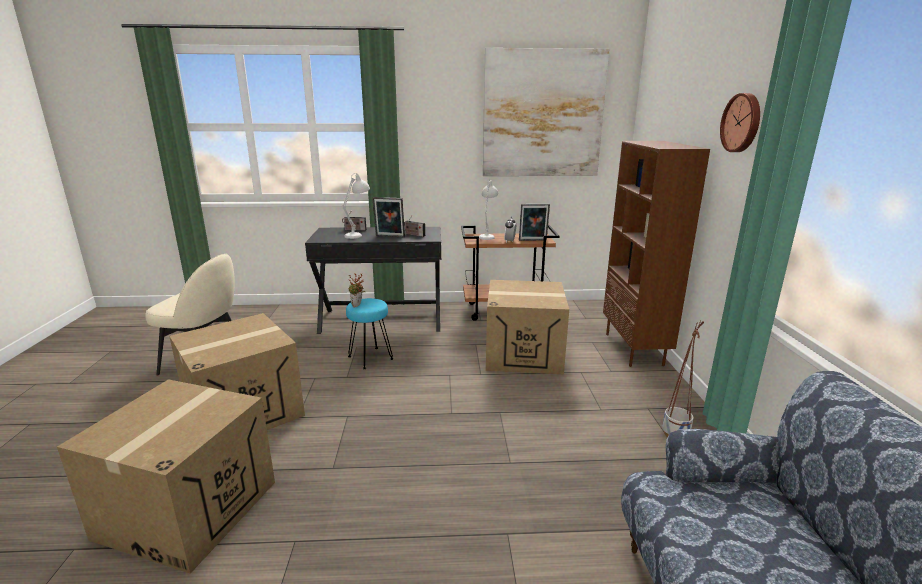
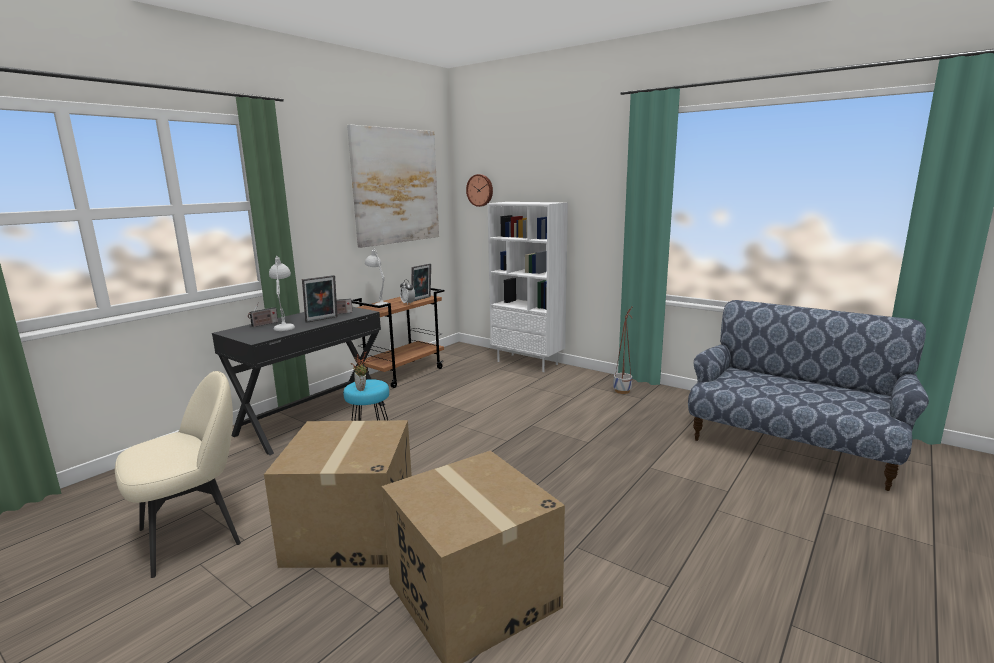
camera: 50 degrees left, 5 degrees down
cardboard box [486,280,569,374] -> none
brown bookcase [603,141,710,367] -> white bookcase [488,202,568,372]
wall clock [720,93,760,152] -> wall clock moved to [466,174,493,207]

